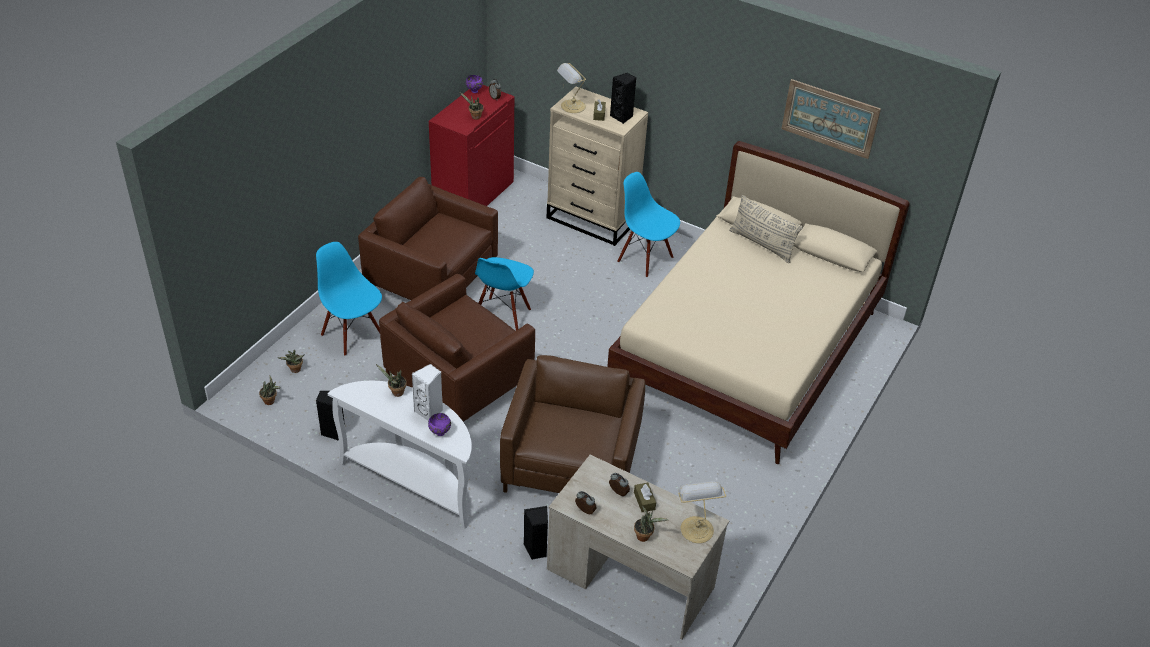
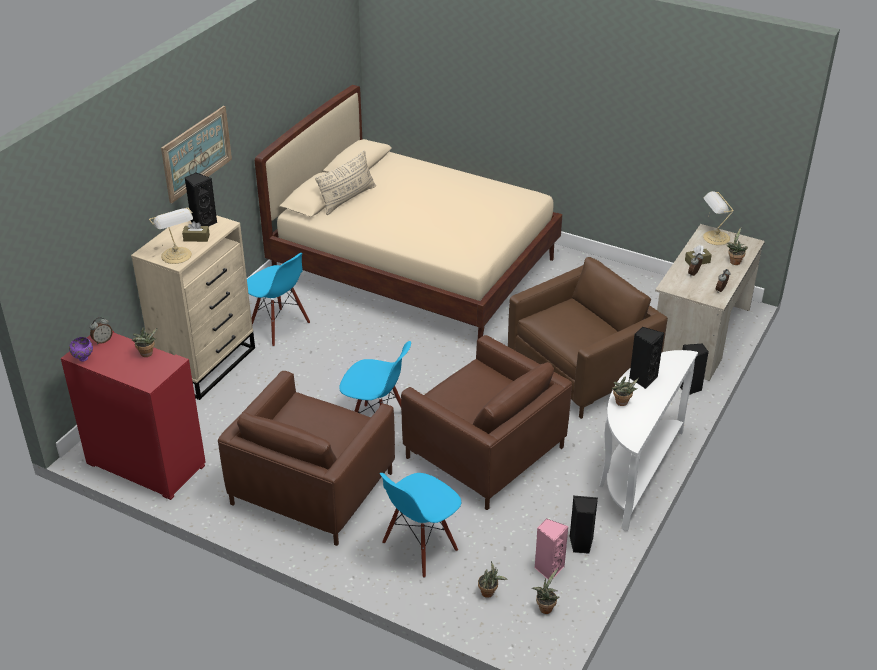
camera: 90 degrees left, 5 degrees down
white speaker [412,364,443,422] -> black speaker [629,327,664,389]
purple bowl [428,413,451,436] -> none
brown armchair [500,355,645,493] -> brown armchair turned 135 degrees clockwise [508,257,668,419]
blue chair [617,172,680,277] -> blue chair turned 90 degrees counterclockwise [247,253,310,347]
picture [781,79,881,159] -> picture moved to [161,106,232,203]
none -> pink speaker [534,518,568,579]

